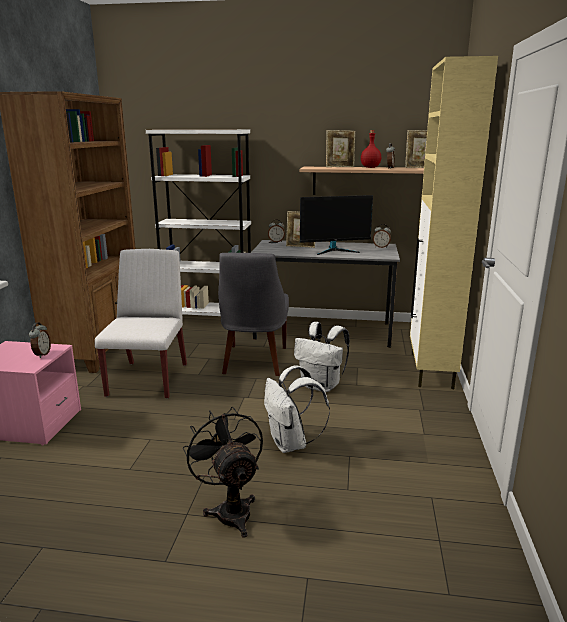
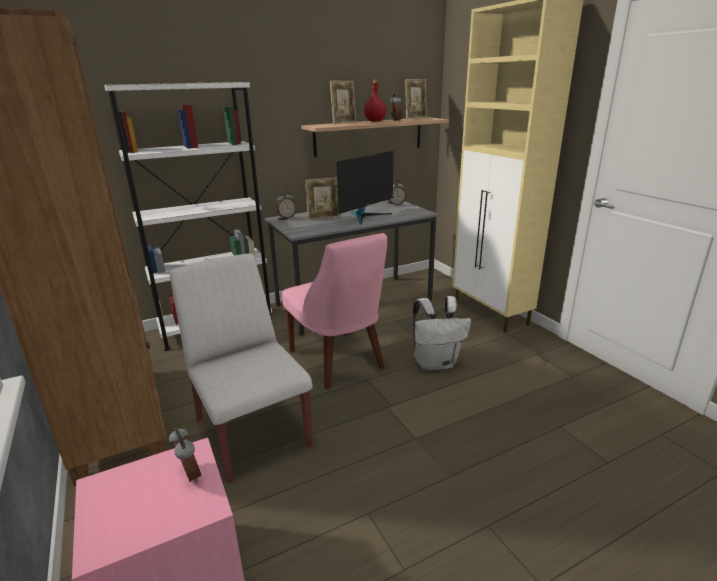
camera: 35 degrees left, 5 degrees up
black fan [183,407,263,538] -> none
grey chair [218,253,289,376] -> pink chair [282,233,387,389]
white backpack [264,365,330,453] -> none

